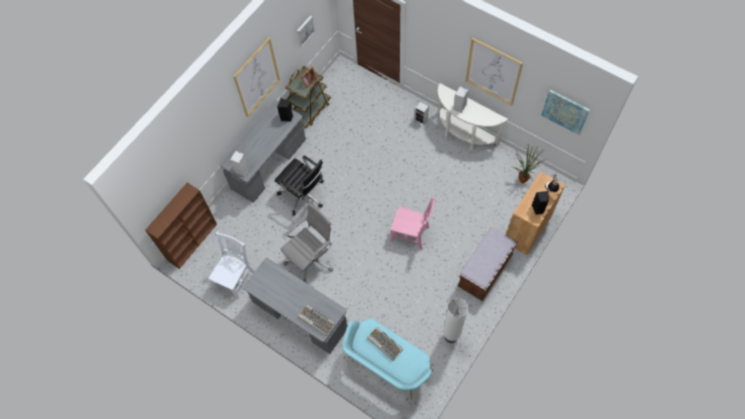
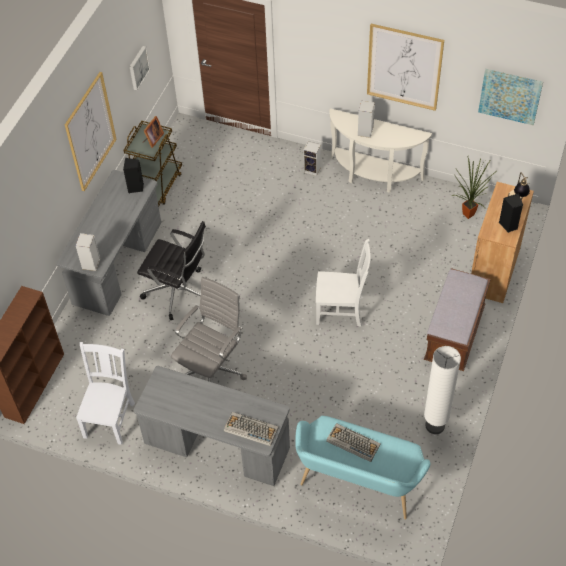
camera: 15 degrees left, 10 degrees down
pink chair [391,197,435,250] -> white chair [316,239,371,327]

